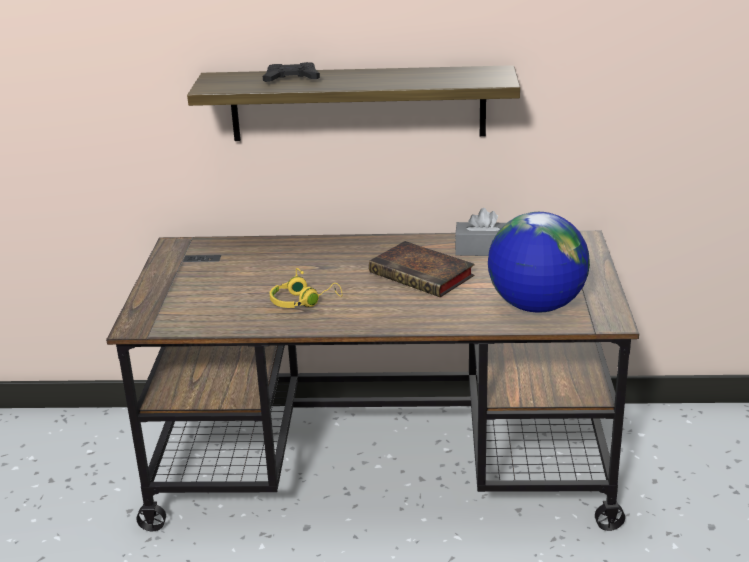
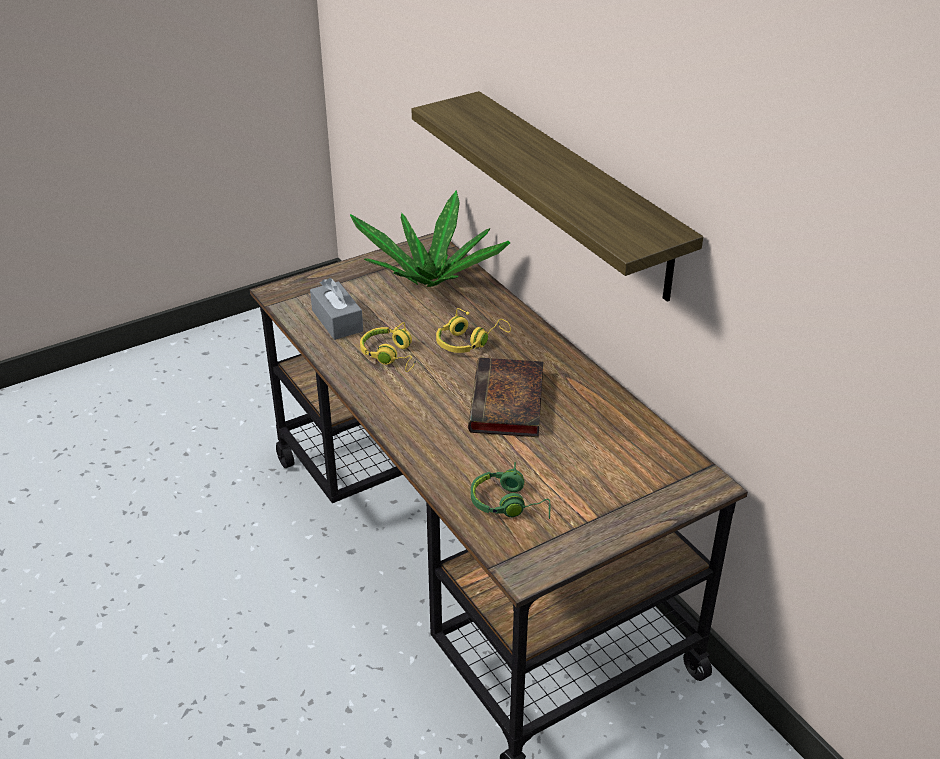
camera: 55 degrees right, 10 degrees up
black game controller [263,62,320,82] -> none
grey tissue box [455,208,506,256] -> grey tissue box moved to [310,278,363,340]
globe [488,212,590,313] -> green headphones [471,462,550,519]
none -> potted plant [350,190,510,287]
none -> yellow headphones [436,308,511,353]

